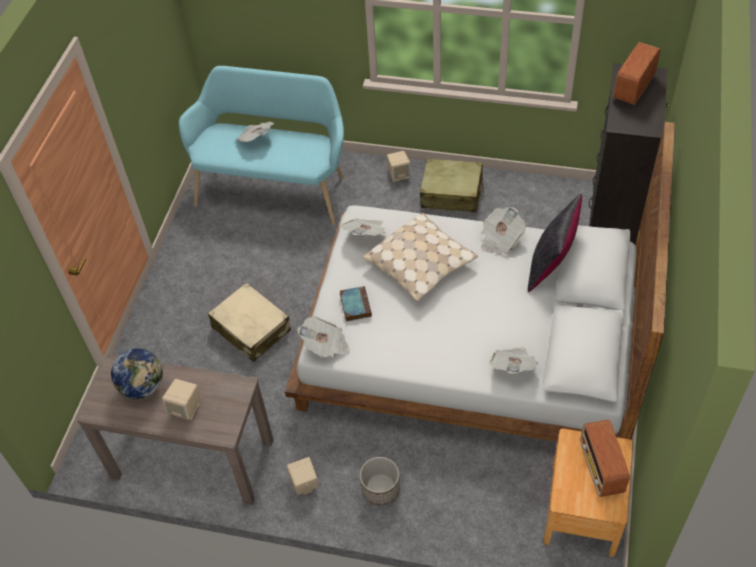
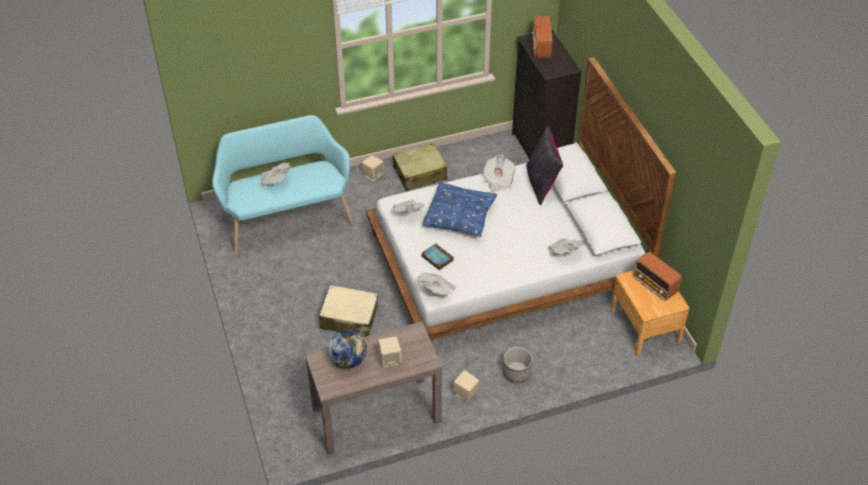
camera: 35 degrees left, 5 degrees down
beige pillow [363,213,478,301] -> blue pillow [422,182,497,237]

